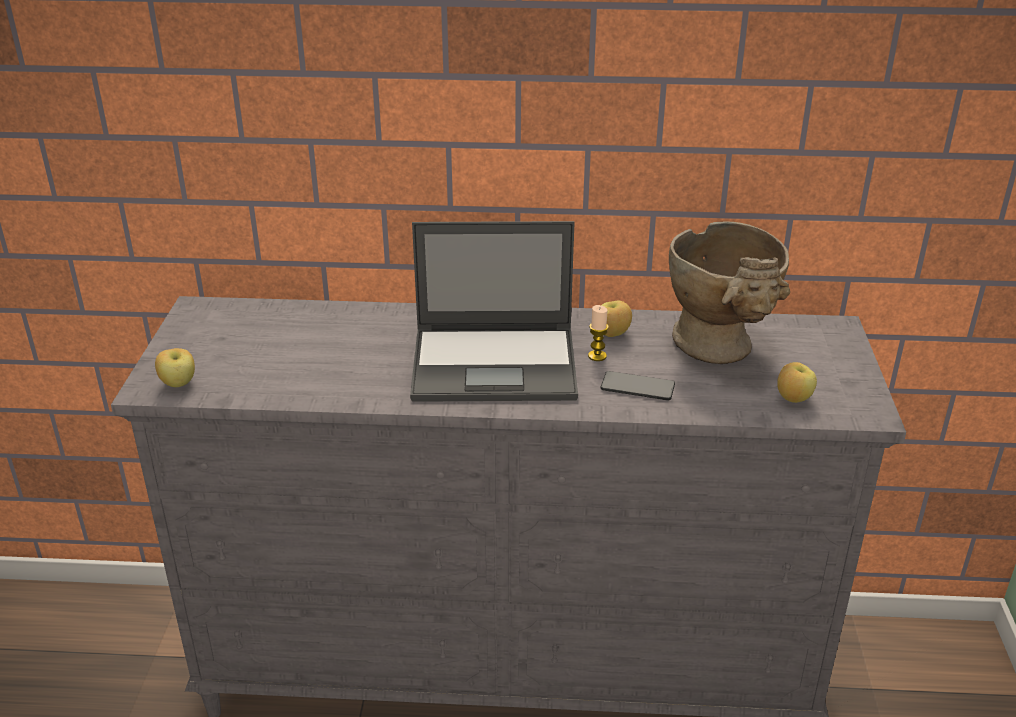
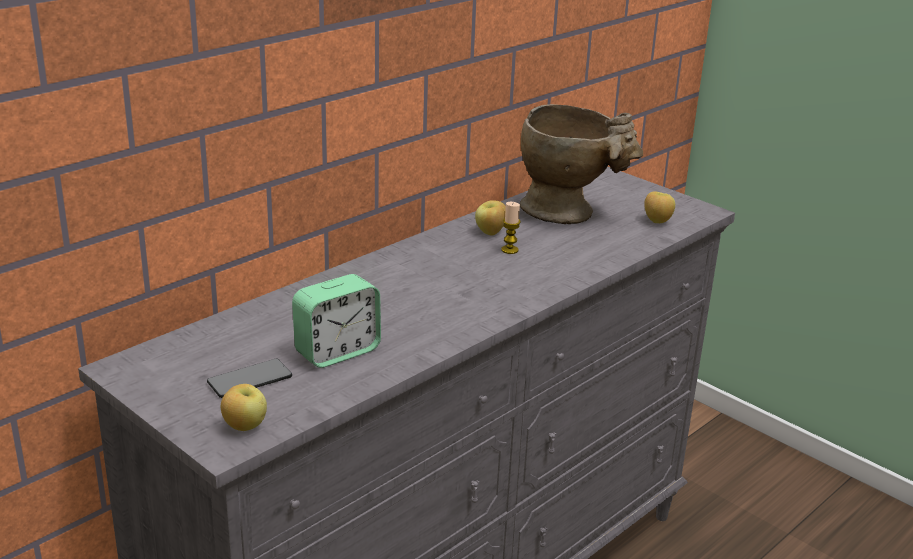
camera: 50 degrees left, 5 degrees down
laptop [410,221,578,402] -> none
phone [600,371,675,401] -> phone moved to [207,359,292,398]
none -> alarm clock [292,274,381,368]

